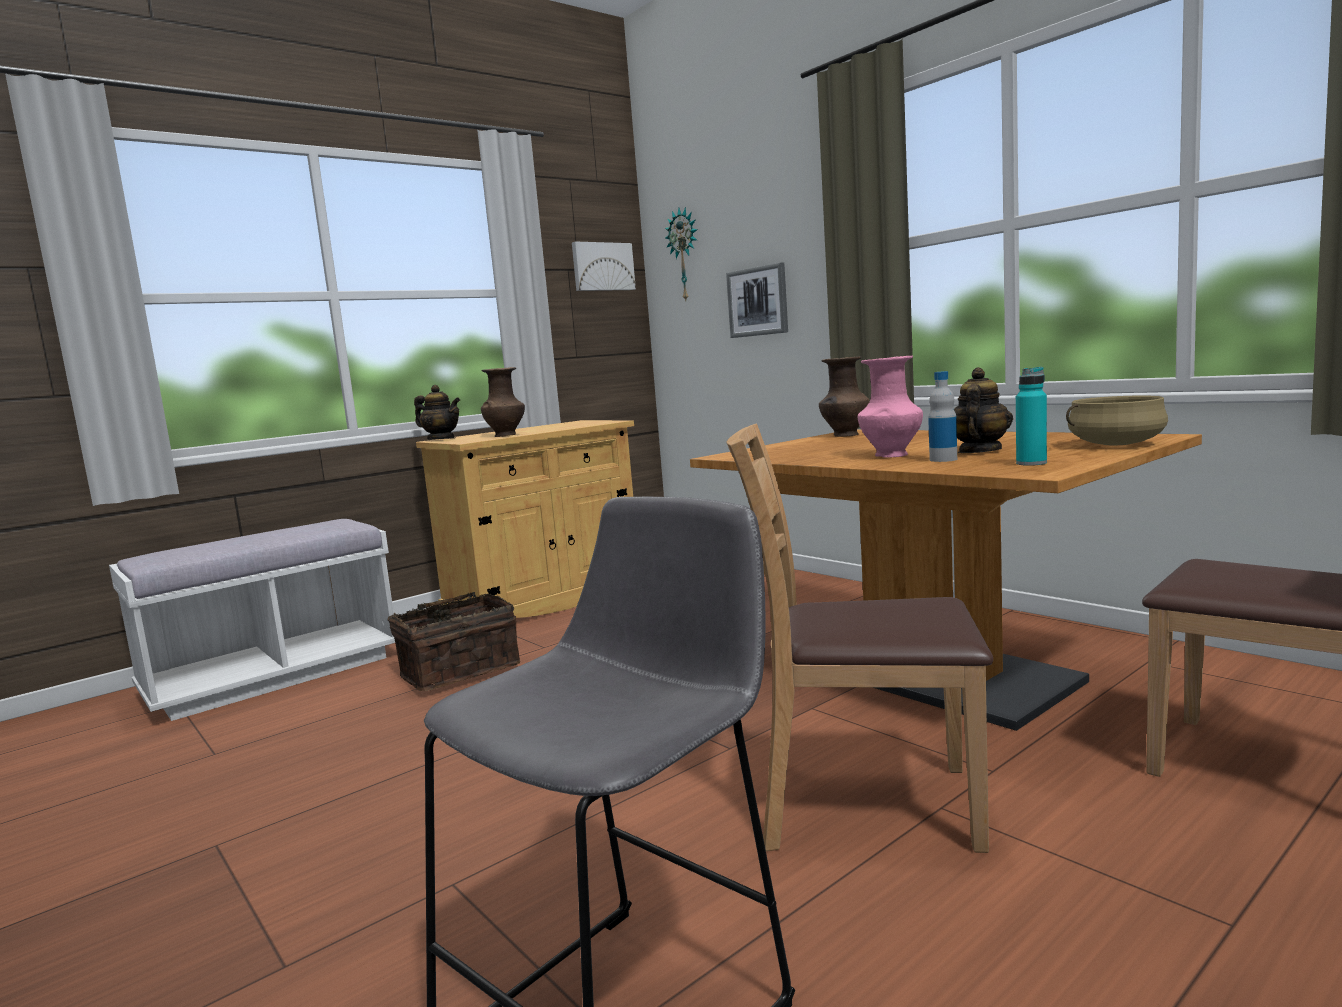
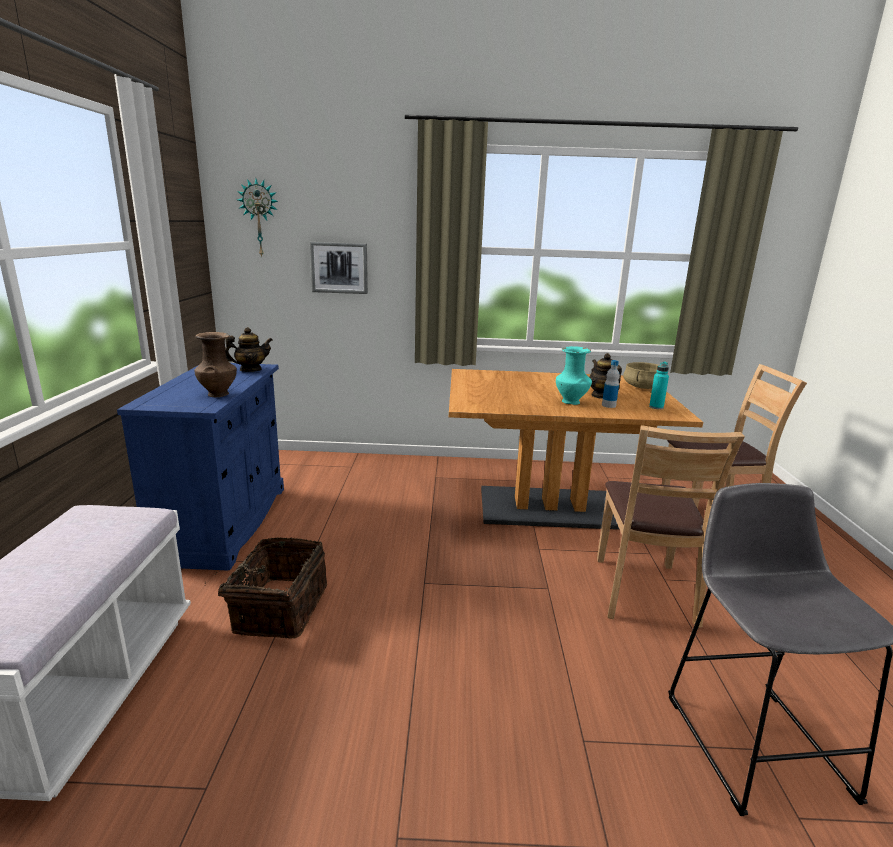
camera: 50 degrees left, 10 degrees up
teapot [414,385,460,439] -> teapot moved to [225,327,273,372]
beige cabinet [416,420,634,618] -> blue cabinet [117,363,284,571]
picture [572,241,636,291] -> none
brown chair [727,424,993,853] -> brown chair turned 45 degrees counterclockwise [597,425,745,628]
brown vase [819,356,870,437] -> none
pink vase [858,356,923,458] -> turquoise vase [556,346,592,405]

